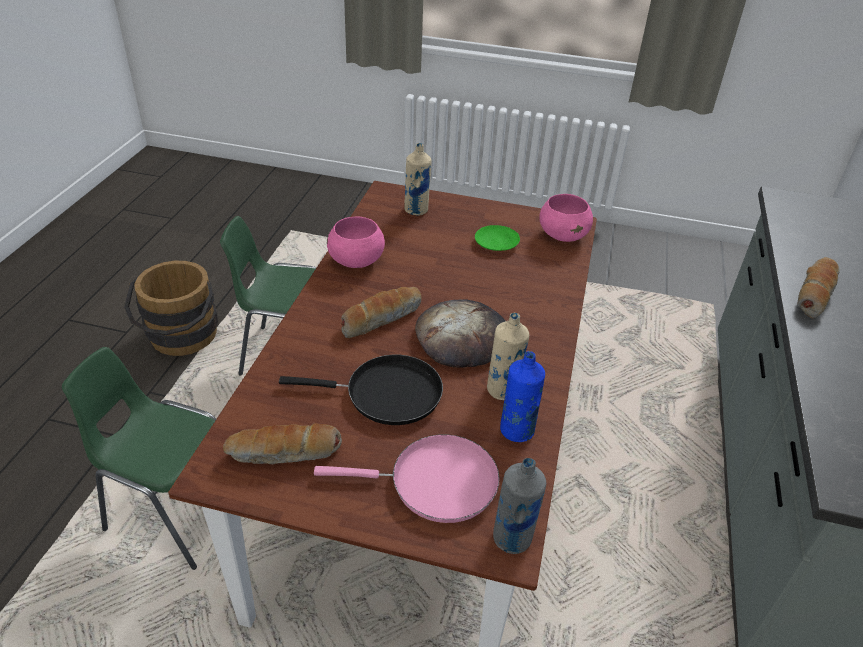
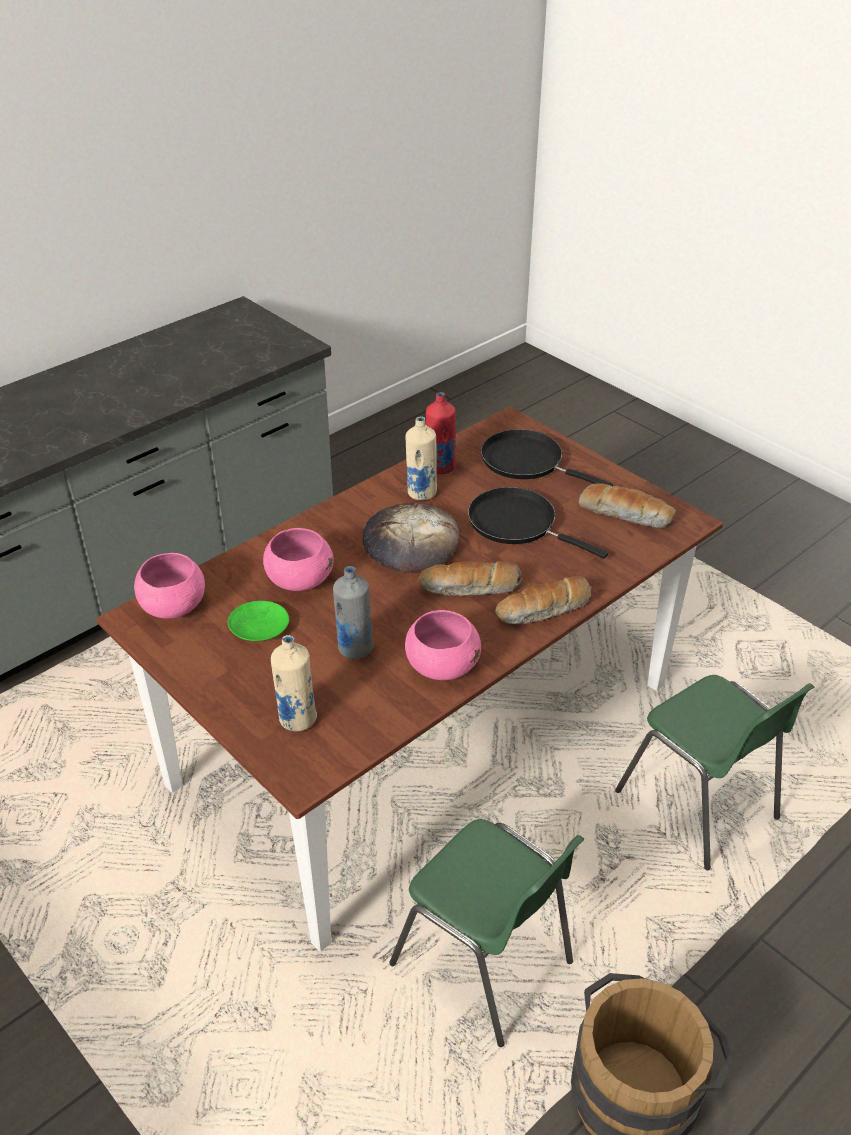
camera: 145 degrees left, 0 degrees up
pink frying pan [314,434,500,523] -> black frying pan [481,429,613,487]
grey bottle [493,458,546,554] -> grey bottle moved to [333,566,374,659]
blue bottle [500,351,545,442] -> red bottle [426,392,456,474]
bread [797,257,840,318] -> bread moved to [495,576,592,625]
none -> pink bowl [263,528,333,591]

